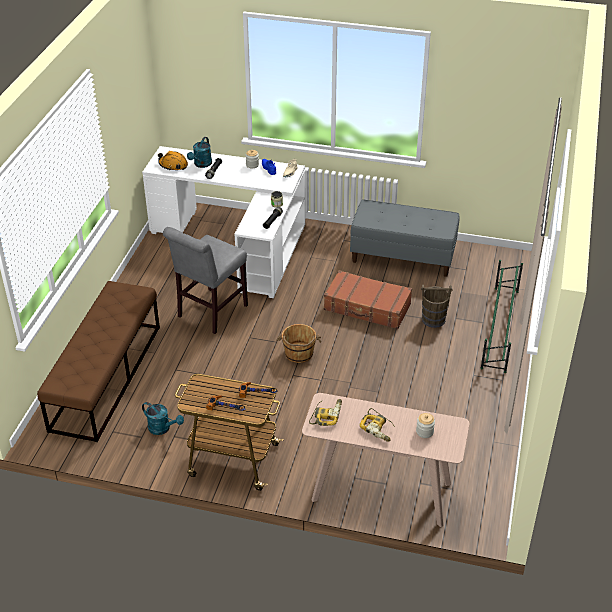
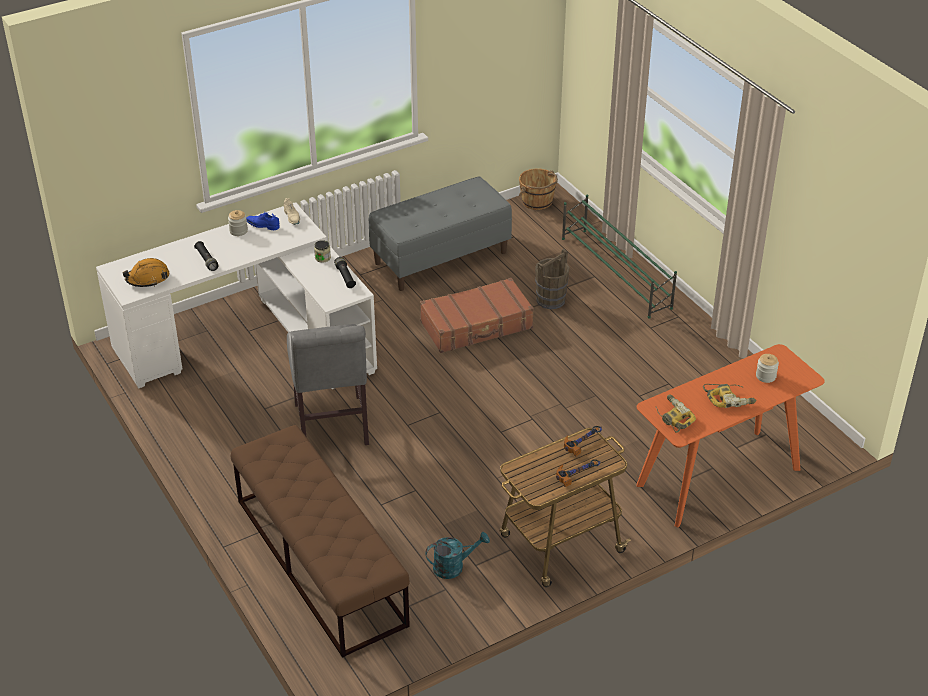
camera: 45 degrees left, 0 degrees up
turquoise watering can [187,137,212,168] -> none
brown bucket [276,324,321,363] -> brown bucket moved to [519,168,558,210]
beige console table [302,393,469,527] -> orange console table [636,344,825,528]

